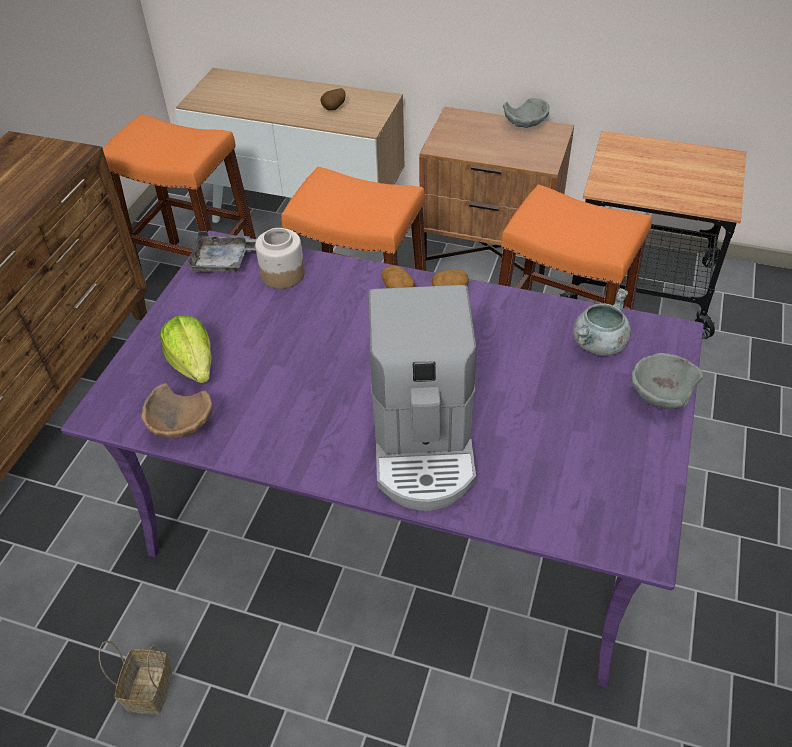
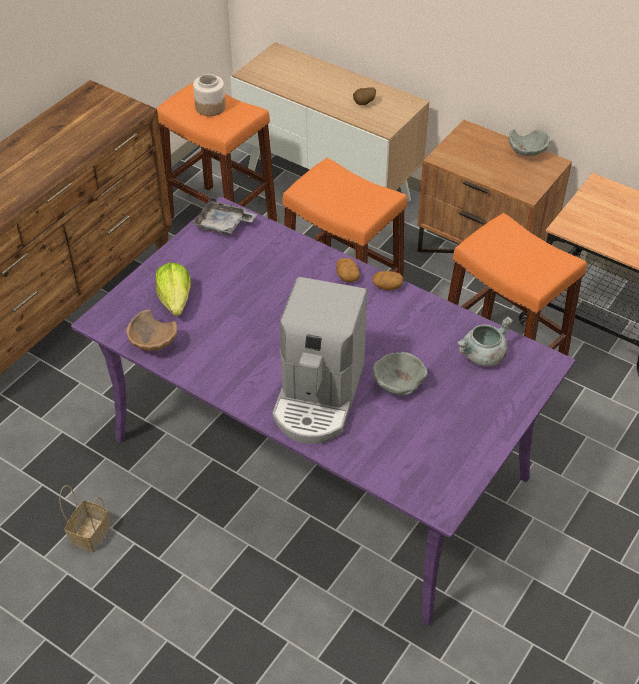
camera: 15 degrees right, 0 degrees up
jar [255,228,305,289] -> jar moved to [193,74,226,116]
grey bowl [631,353,703,409] -> grey bowl moved to [372,352,428,396]

